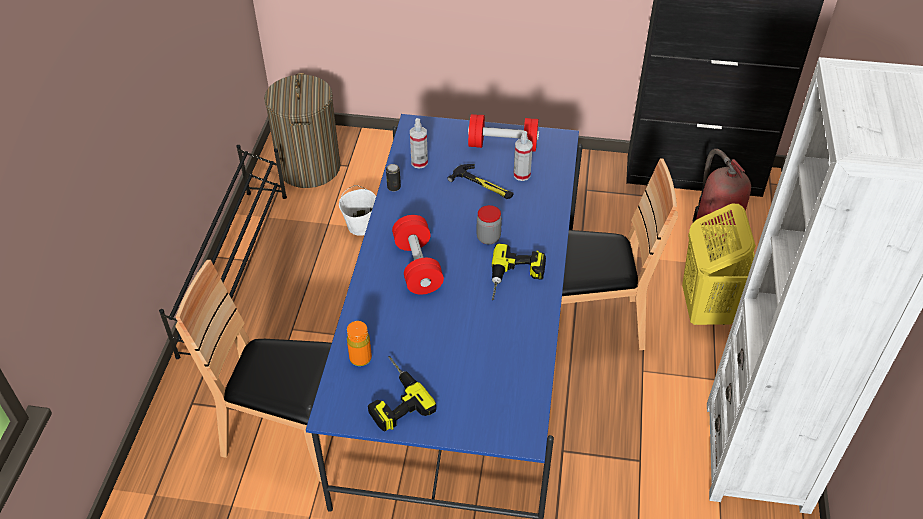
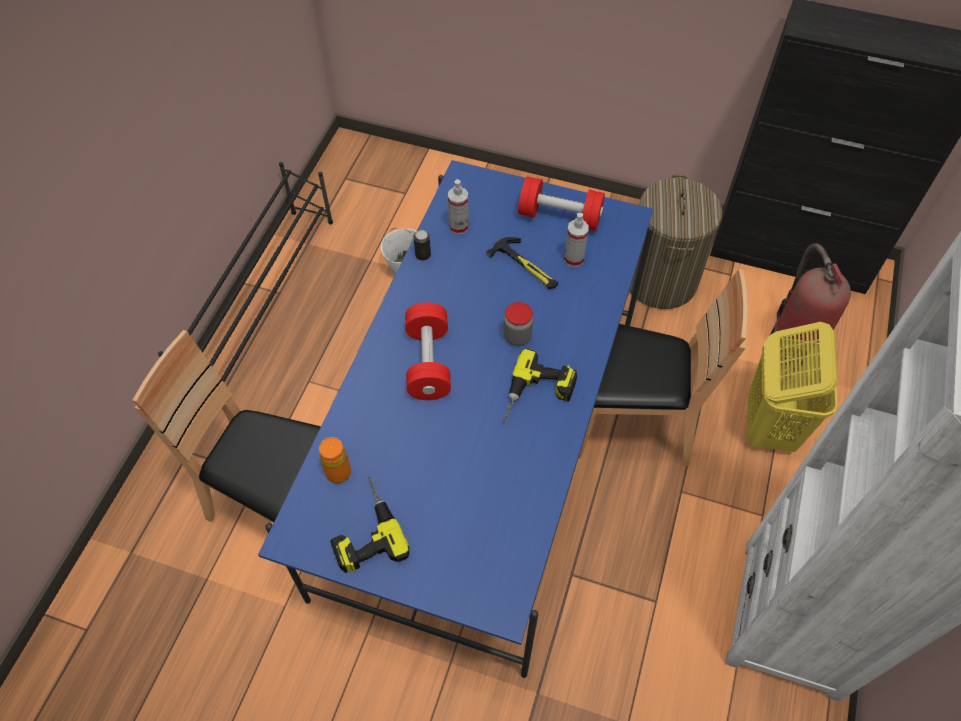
camera: 10 degrees right, 10 degrees up
laundry basket [264,73,340,188] -> laundry basket moved to [629,174,723,309]

